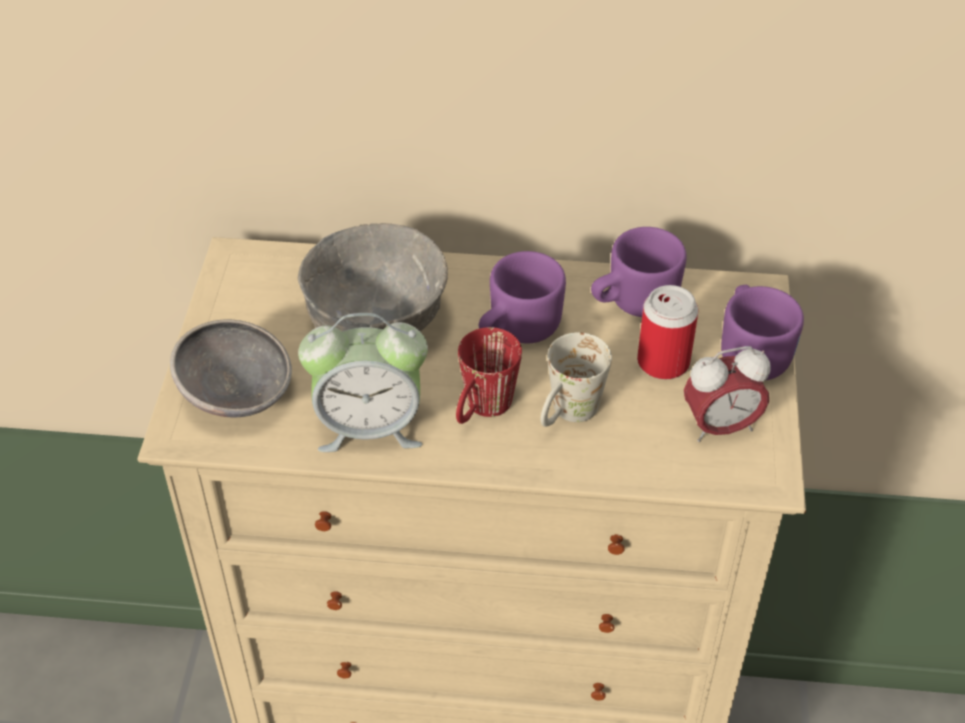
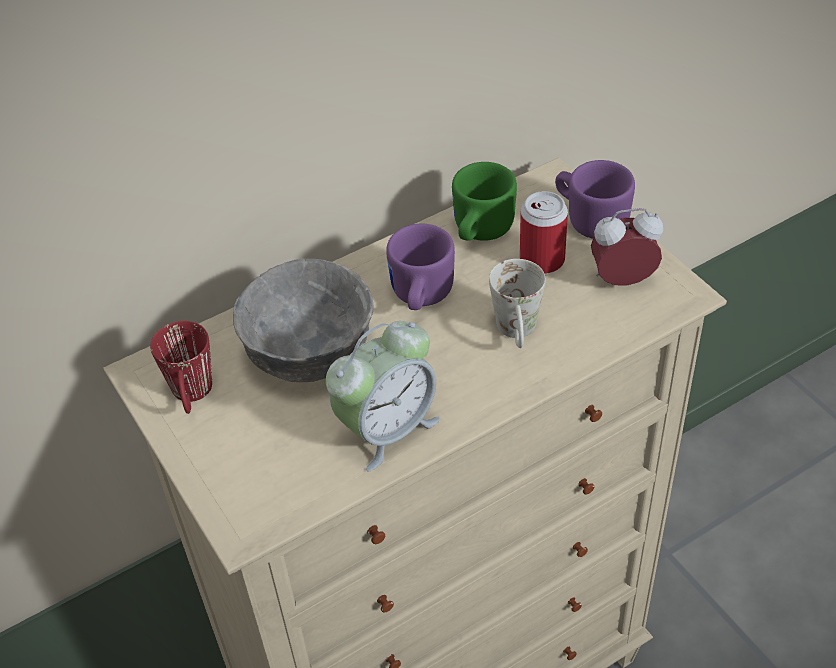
camera: 35 degrees left, 0 degrees up
grey bowl [170,320,292,418] -> none
red mug [456,327,522,424] -> red mug moved to [150,321,212,414]
purple mug [591,227,687,317] -> green mug [452,162,517,241]
alarm clock [684,346,771,442] -> alarm clock turned 135 degrees counterclockwise [591,208,663,286]

